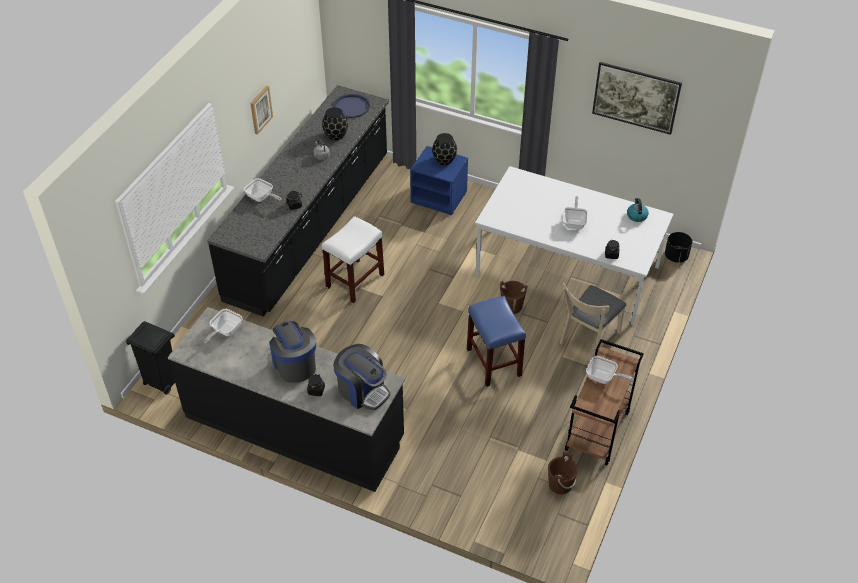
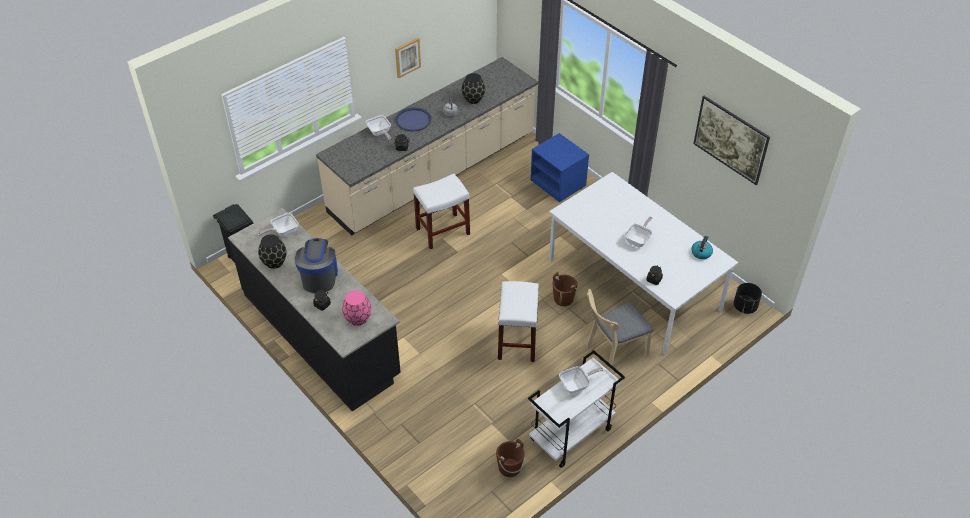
camera: 25 degrees right, 0 degrees up
black counter [207,85,389,316] -> beige counter [316,57,538,236]
blue tray [333,94,370,118] -> blue tray moved to [395,107,432,131]
coffee machine [333,344,390,410] -> pink vase [342,290,371,326]
black vase [432,133,457,165] -> black vase moved to [258,234,287,269]
blue stool [467,296,526,387] -> white stool [498,281,539,362]
brown cart [565,339,644,465] -> white cart [528,350,625,468]
frying pan [586,356,634,384] -> frying pan turned 75 degrees counterclockwise [559,366,604,394]

